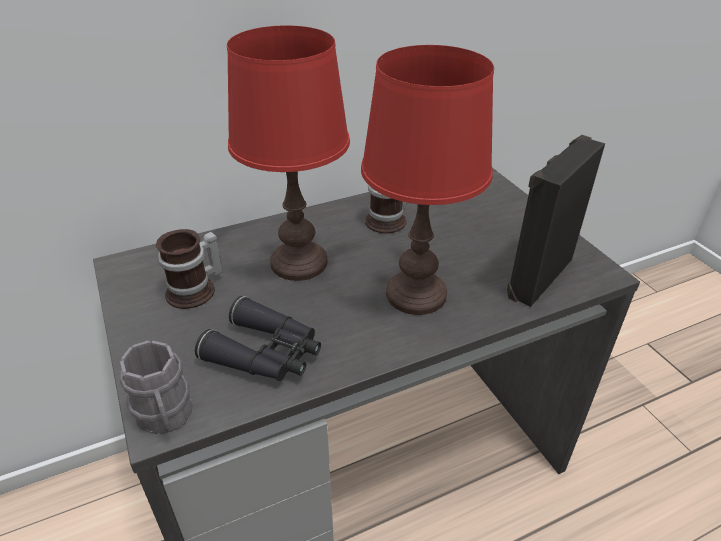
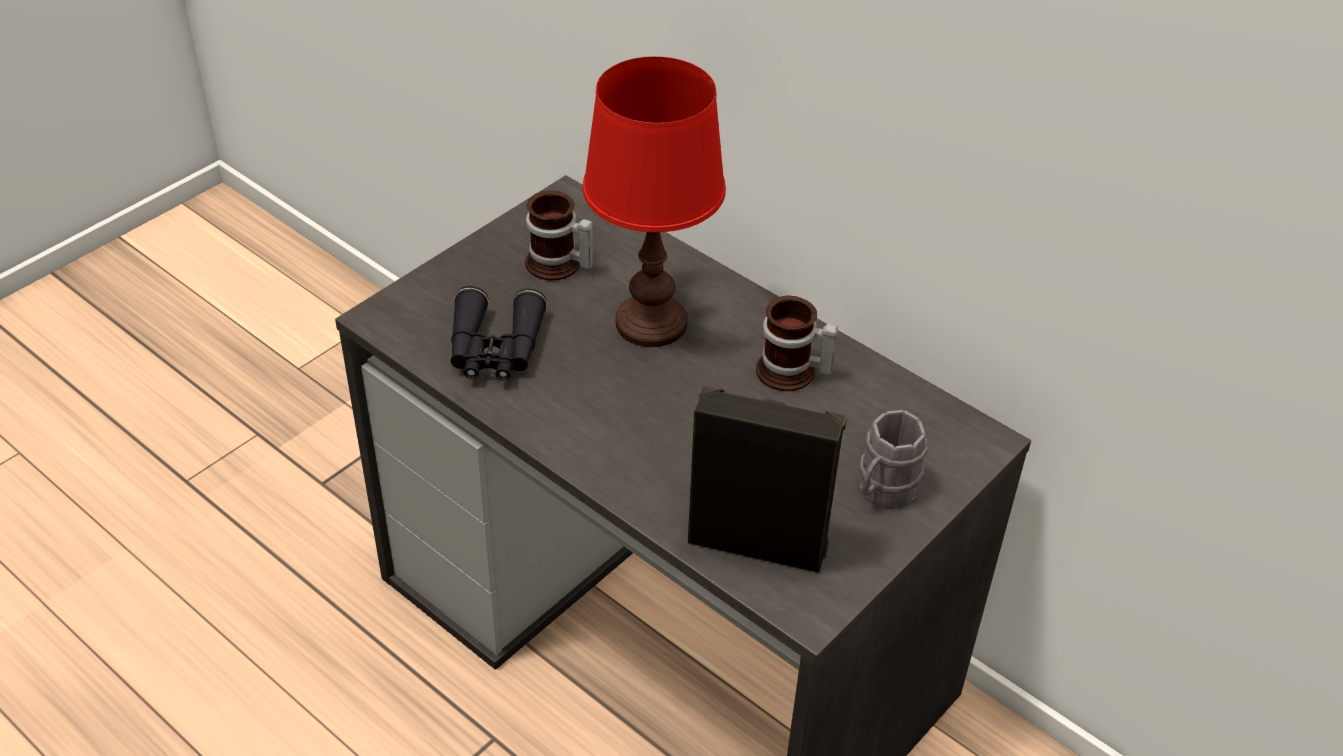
camera: 65 degrees right, 5 degrees up
grey mug [120,341,193,434] -> grey mug moved to [859,410,928,509]
red table lamp [361,45,494,315] -> none

